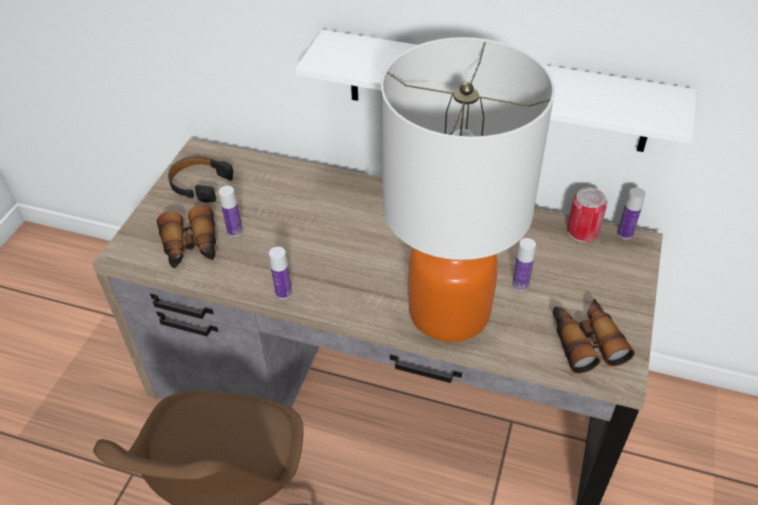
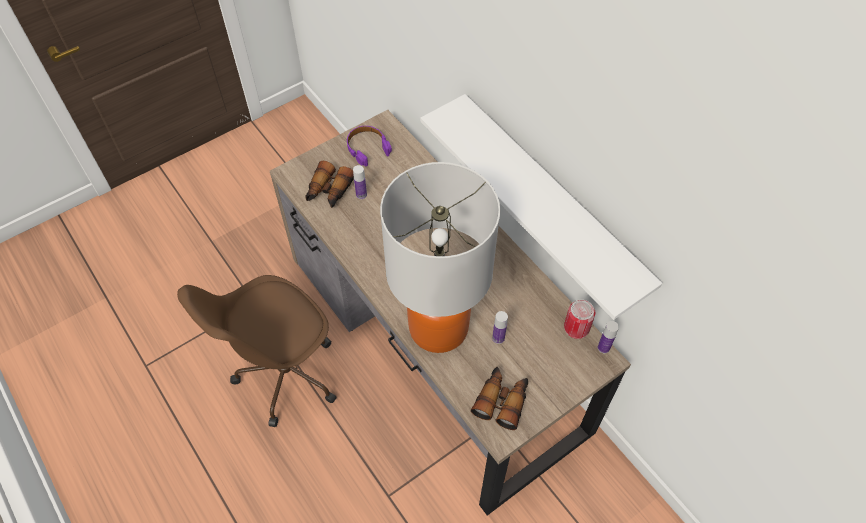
camera: 35 degrees right, 10 degrees up
black headphones [168,157,233,203] -> purple headphones [347,126,392,166]
bottle [269,247,292,299] -> none

